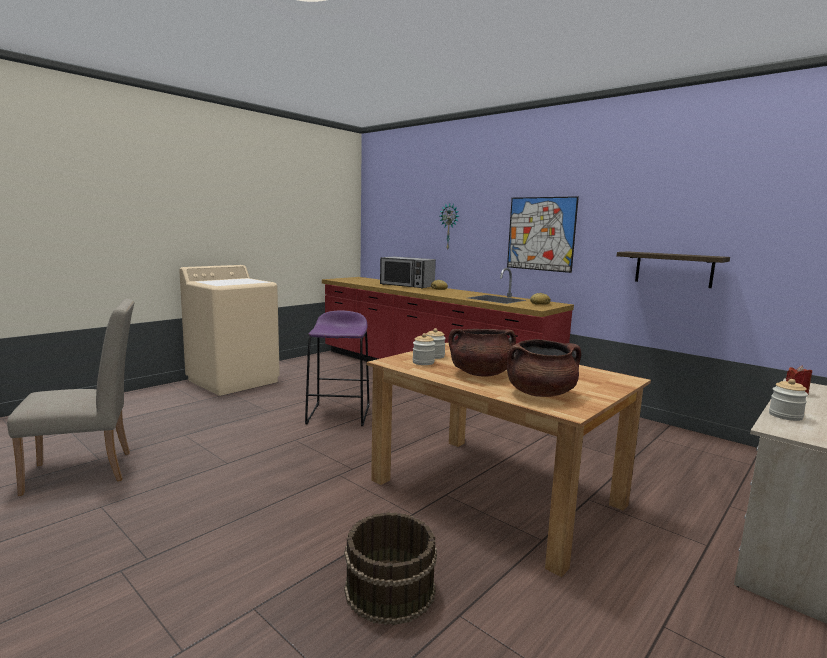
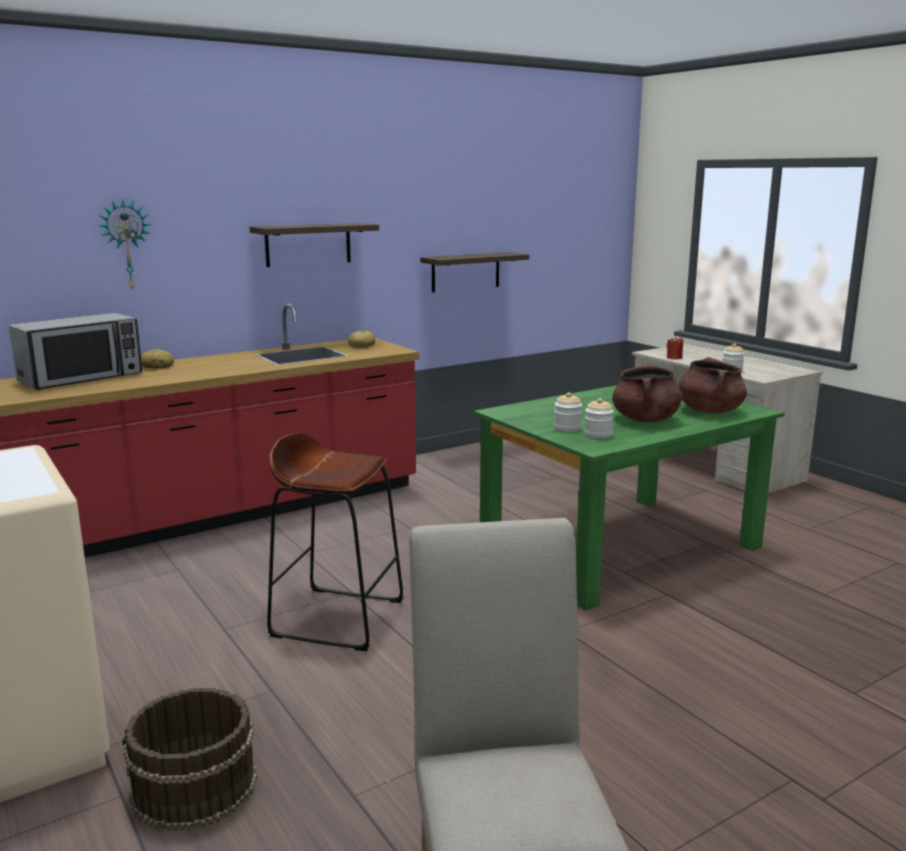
camera: 75 degrees left, 5 degrees up
purple stool [305,310,369,426] -> brown stool [267,433,403,651]
brown bucket [344,512,437,625] -> brown bucket moved to [122,688,257,831]
brown dining table [367,342,651,577] -> green dining table [474,385,785,610]
picture [507,196,579,273] -> shelf [250,223,379,267]

